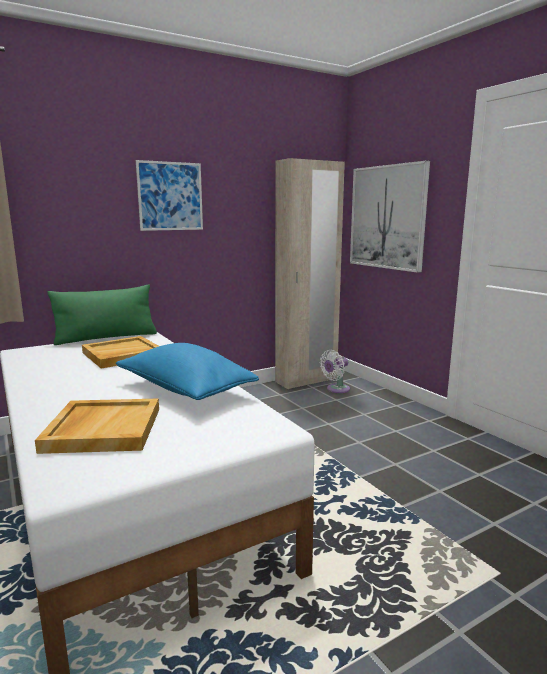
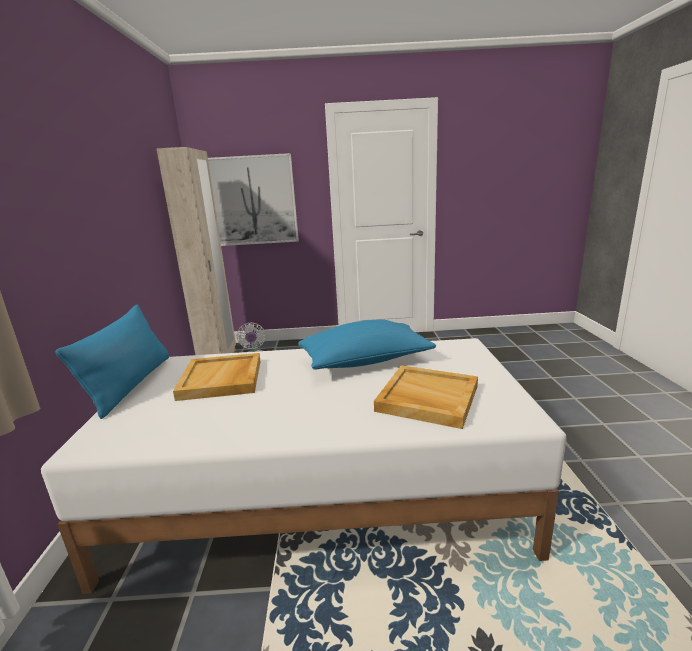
camera: 60 degrees left, 5 degrees up
green pillow [47,285,157,345] -> blue pillow [55,305,169,419]
picture [136,160,203,231] -> none

